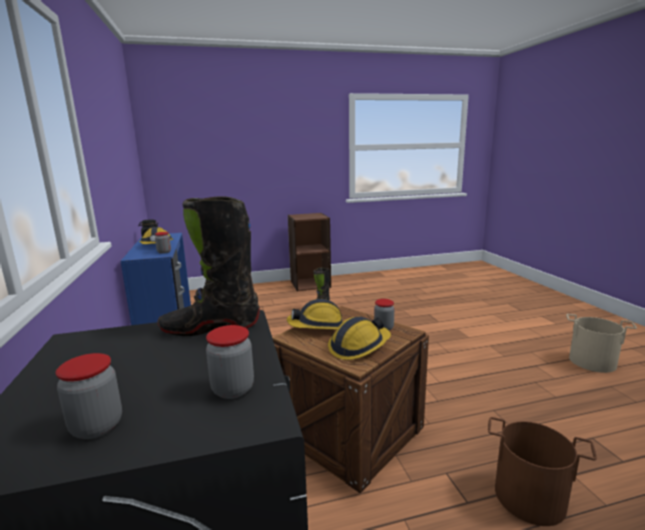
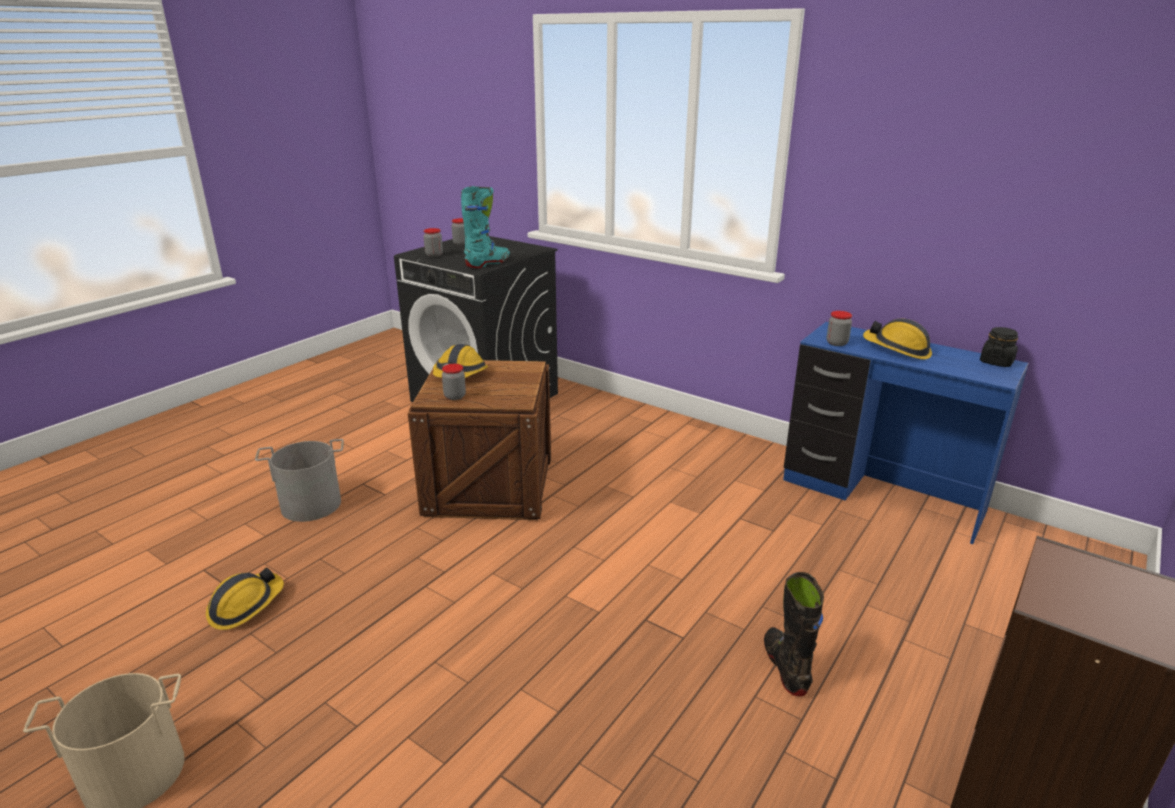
camera: 140 degrees right, 10 degrees up
black boot [157,196,260,336] -> turquoise boot [461,186,510,268]
hard hat [287,299,343,329] -> hard hat moved to [206,567,284,630]
brown bucket [488,417,597,526] -> grey bucket [255,439,344,522]

